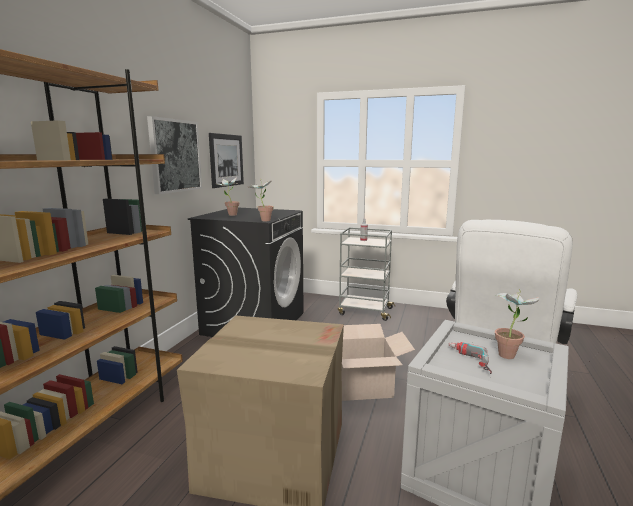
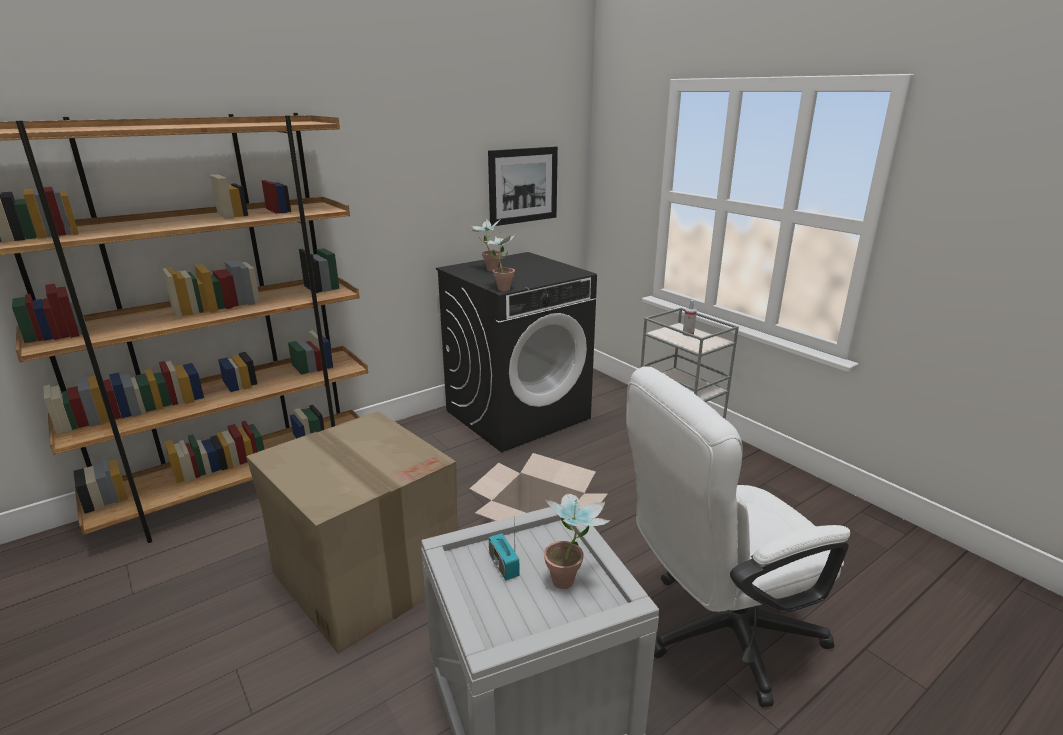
camera: 35 degrees right, 10 degrees up
picture [147,116,202,194] -> none
power drill [448,342,492,374] -> radio [489,515,519,580]

